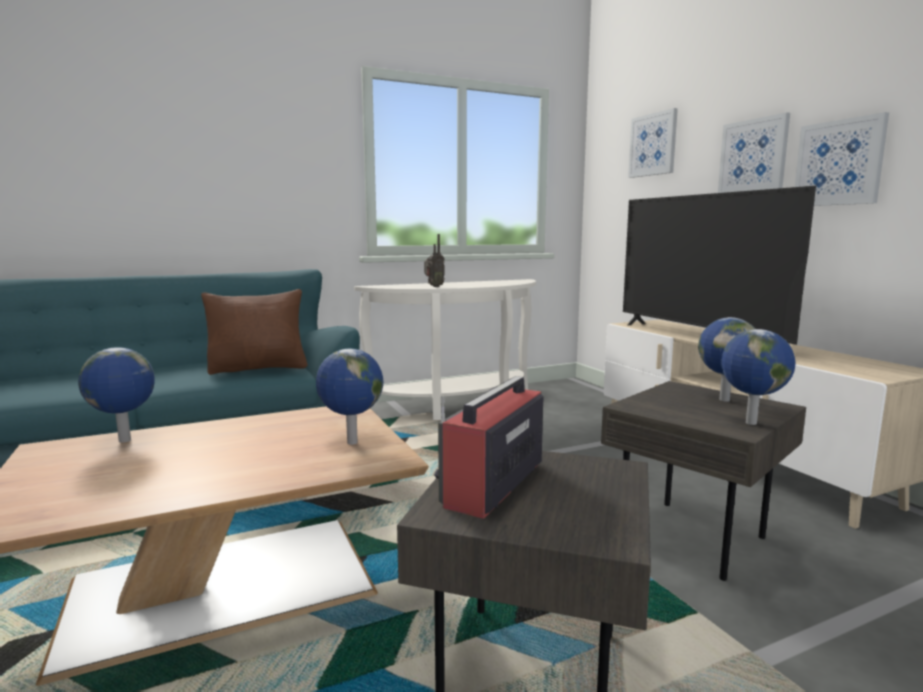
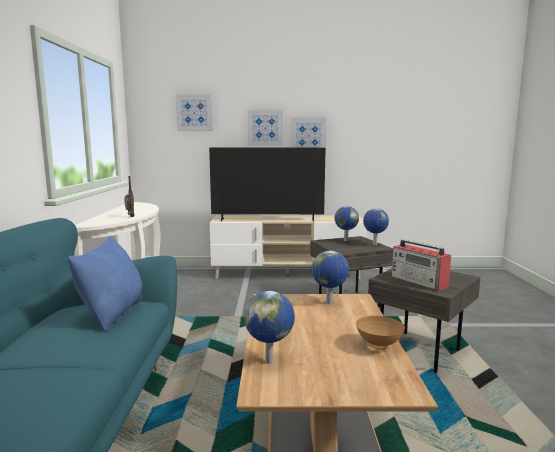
camera: 65 degrees left, 0 degrees up
brown pillow [201,289,307,375] -> blue pillow [68,236,142,331]
none -> brown bowl [356,316,405,350]

